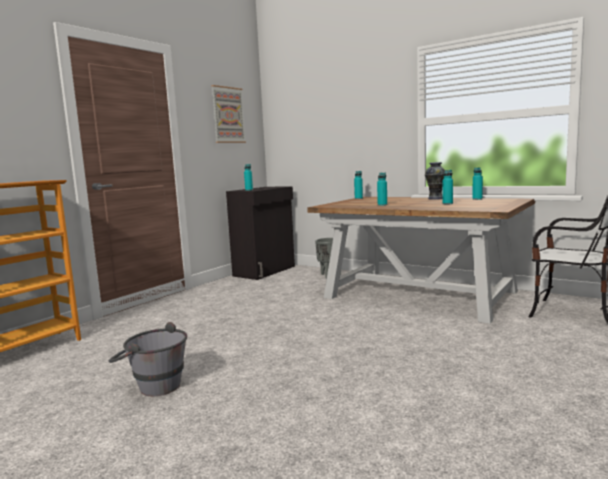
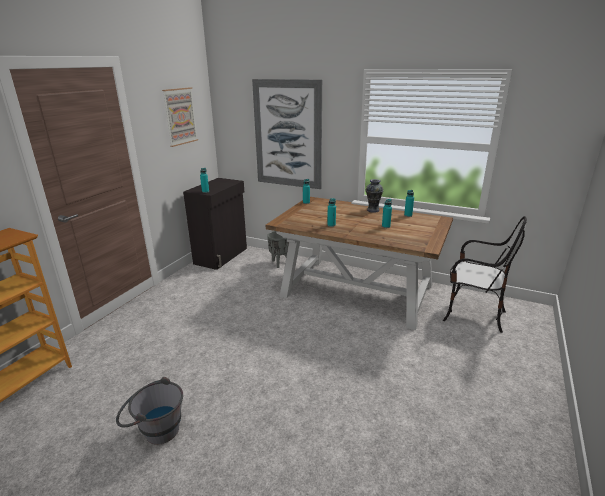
camera: 10 degrees left, 15 degrees up
none -> picture [252,79,322,189]

